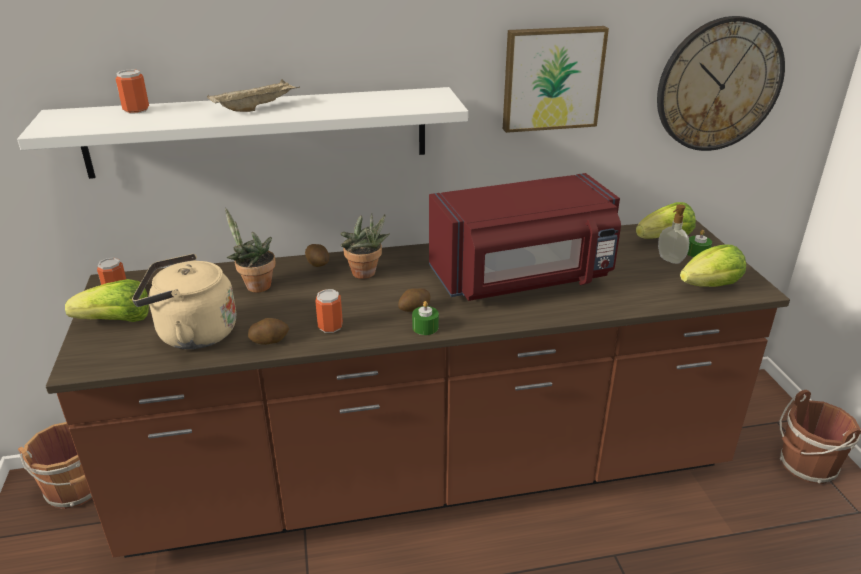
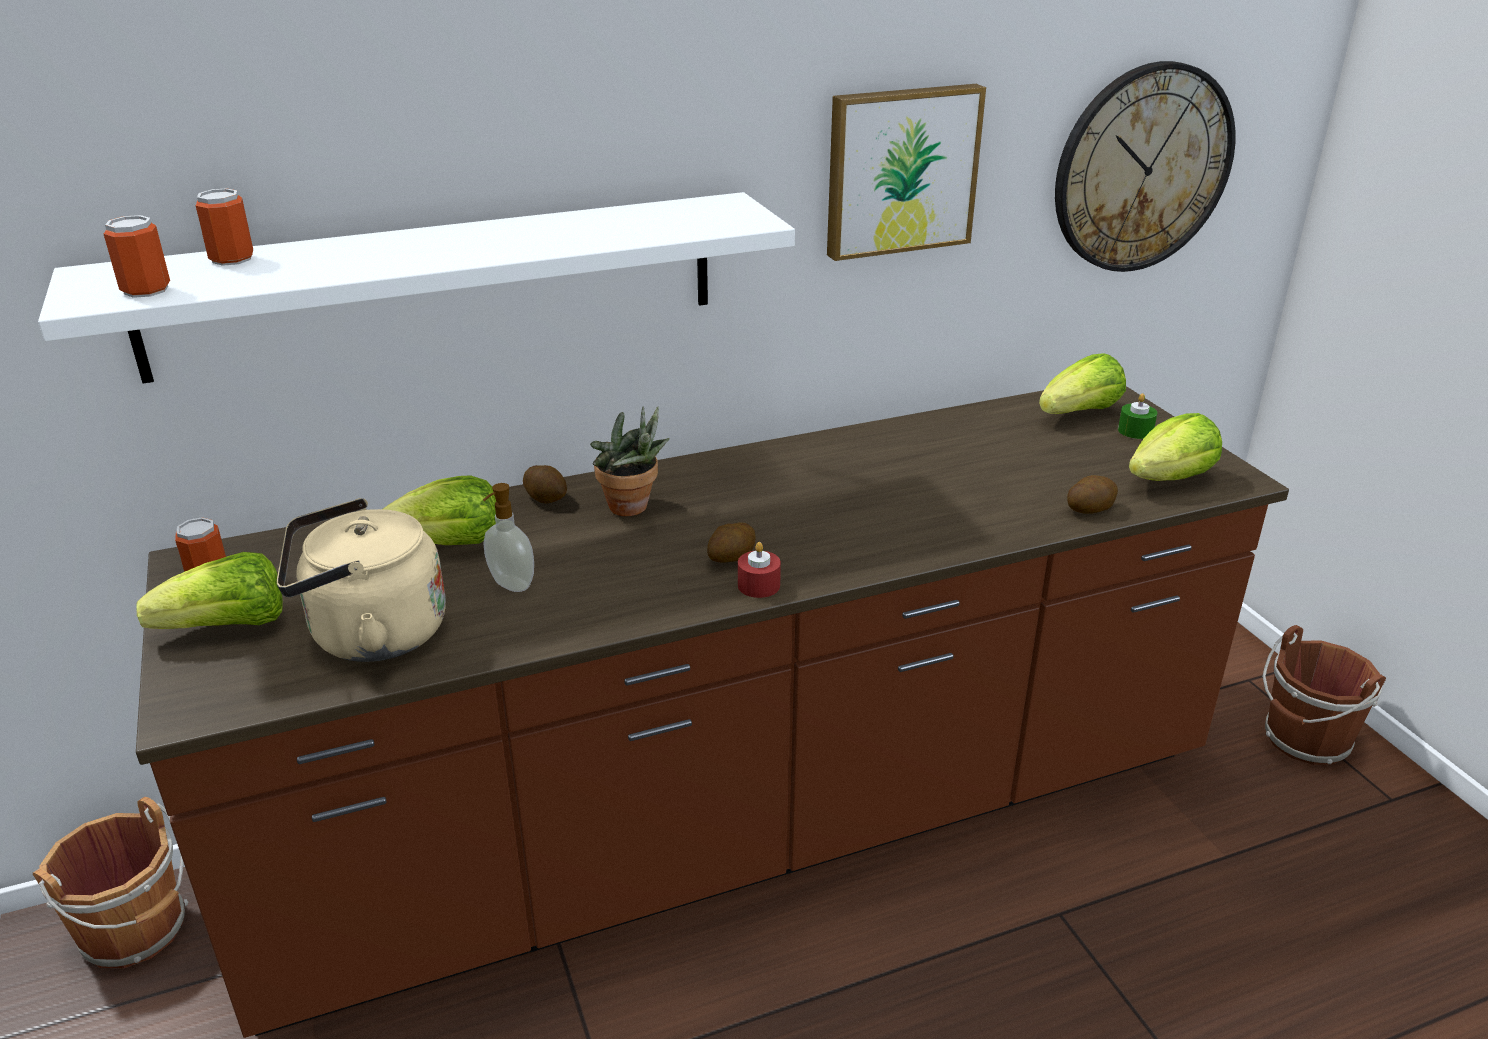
camera: 10 degrees left, 0 degrees up
beige tray [207,79,300,112] -> none
potted plant [225,208,276,293] -> lettuce [383,475,496,545]
potato [248,318,289,345] -> potato moved to [1067,475,1118,514]
can [315,289,343,333] -> can moved to [104,215,170,298]
green candle [412,301,439,335] -> red candle [738,542,781,598]
red microwave [429,173,621,301] -> none
soap dispenser [658,204,690,264] -> soap dispenser moved to [483,483,534,592]

